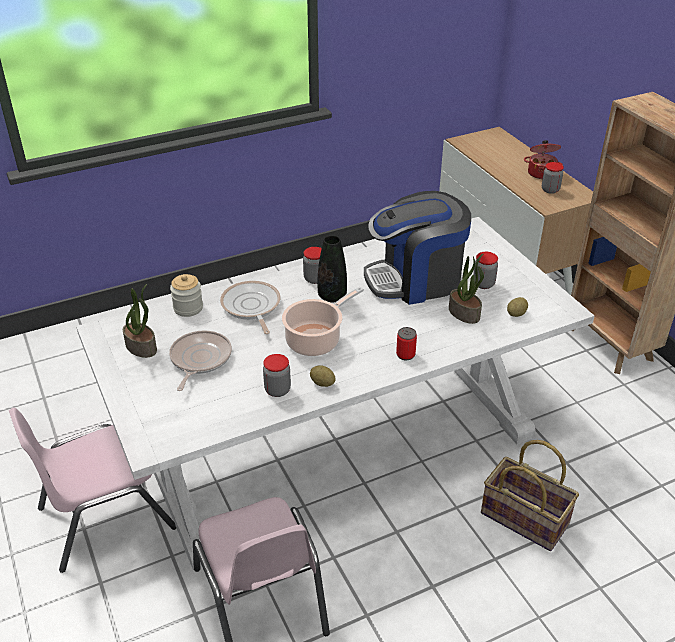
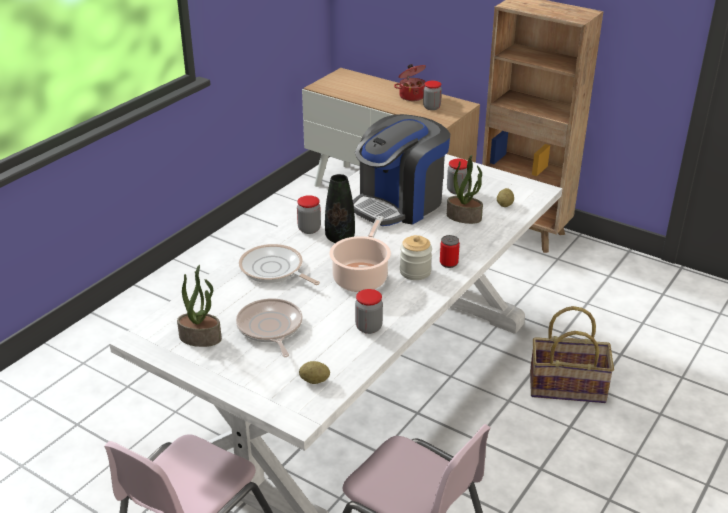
camera: 30 degrees left, 5 degrees down
jar [170,274,203,317] -> jar moved to [400,235,432,280]
potato [310,365,336,387] -> potato moved to [299,361,330,384]

